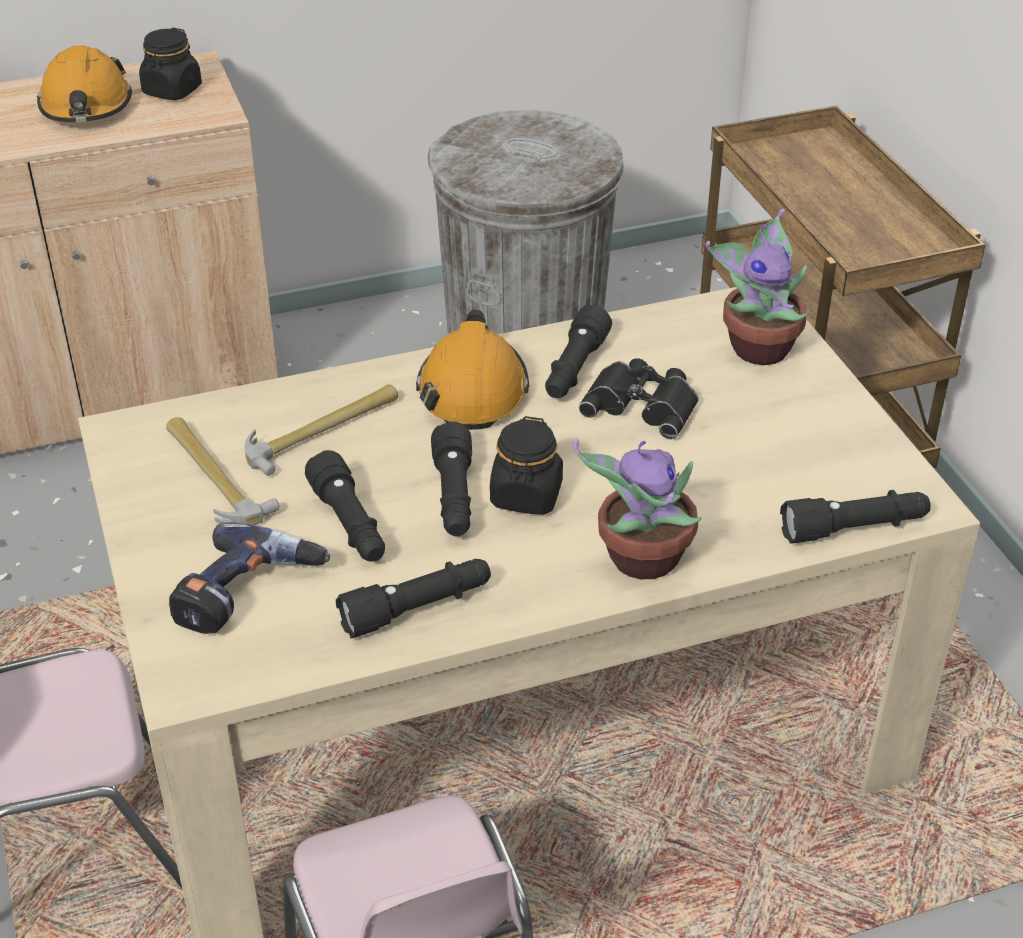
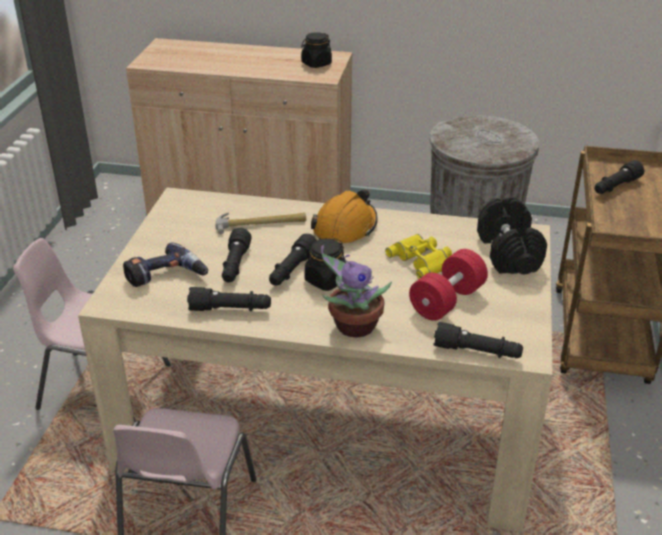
camera: 30 degrees right, 5 degrees down
orange hard hat [37,45,132,122] -> none
hammer [166,417,280,525] -> none
black flashlight [545,305,612,398] -> black flashlight moved to [595,160,644,194]
black binoculars [579,358,698,439] -> yellow binoculars [385,234,452,279]
potted plant [705,209,809,365] -> black dumbbell [477,197,547,274]
none -> red dumbbell [409,249,488,321]

